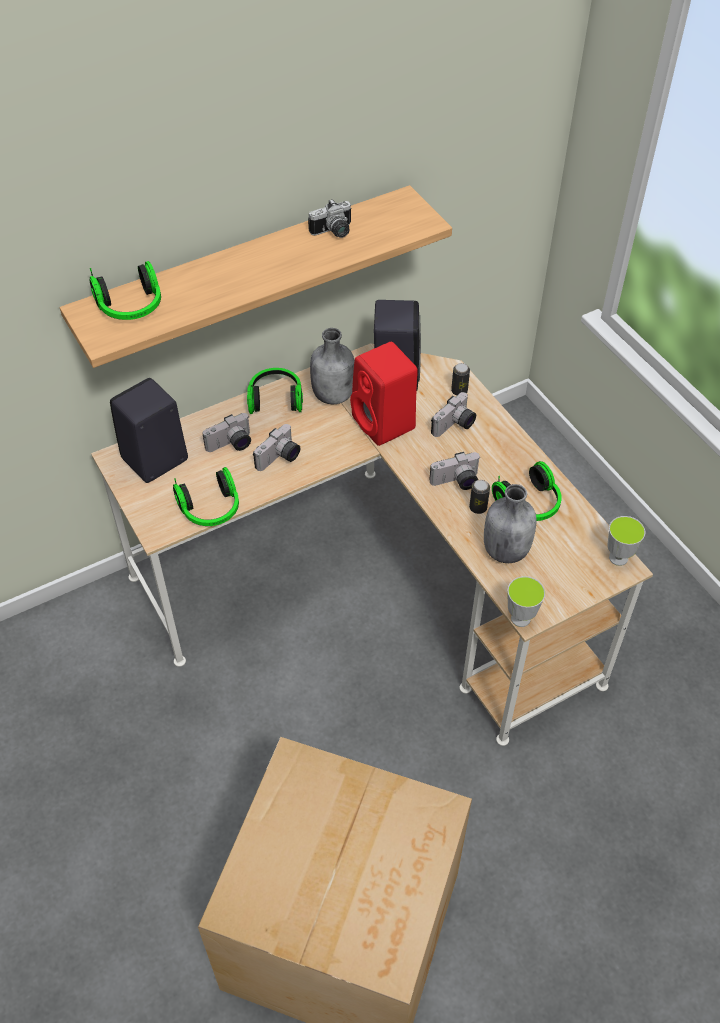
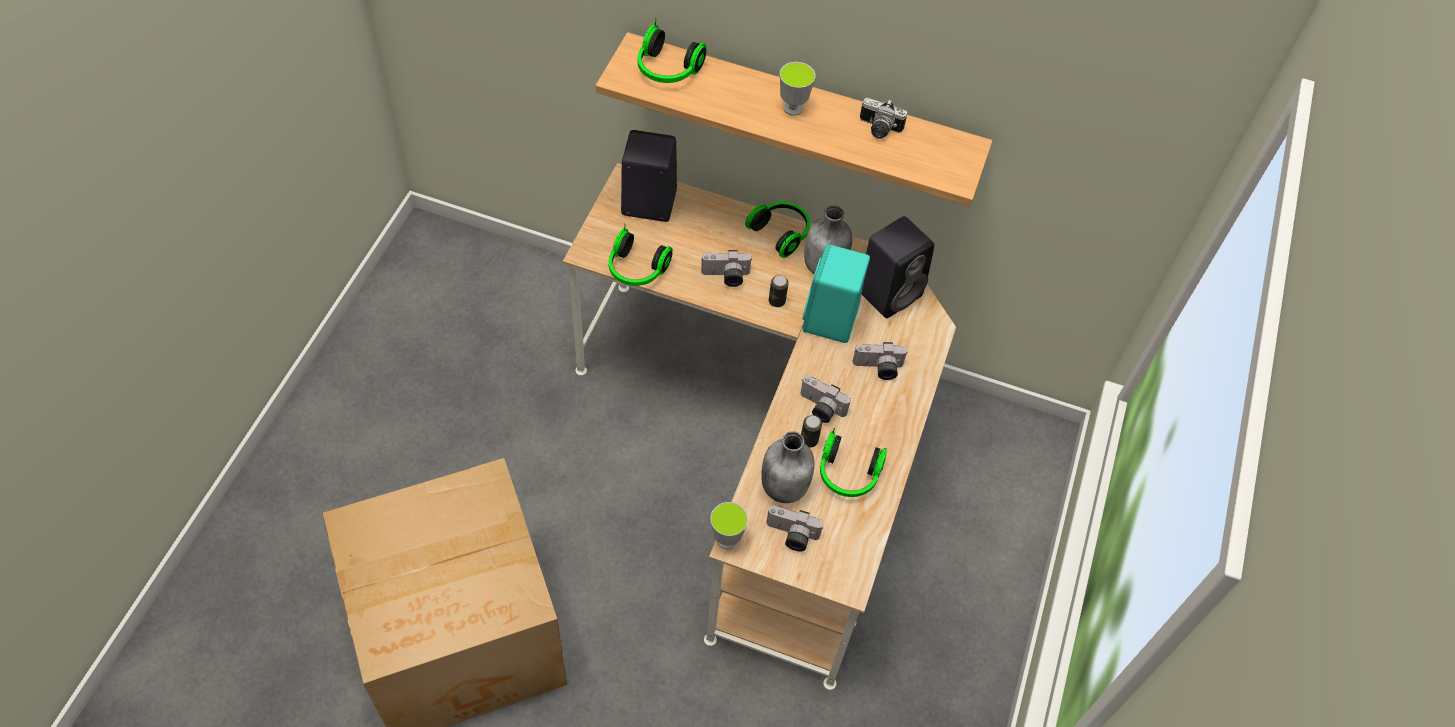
camera: 45 degrees right, 5 degrees up
camera [203,413,251,452] -> camera moved to [766,505,823,551]
red speaker [350,342,418,446] -> turquoise speaker [803,244,870,343]
can [451,363,470,396] -> can moved to [769,275,788,307]
cup [607,516,645,566] -> cup moved to [780,62,816,116]

